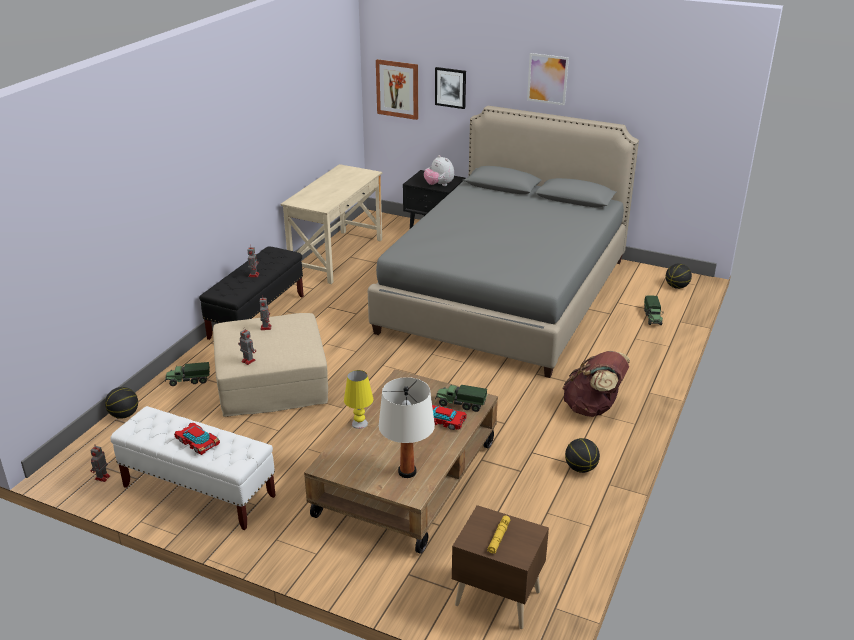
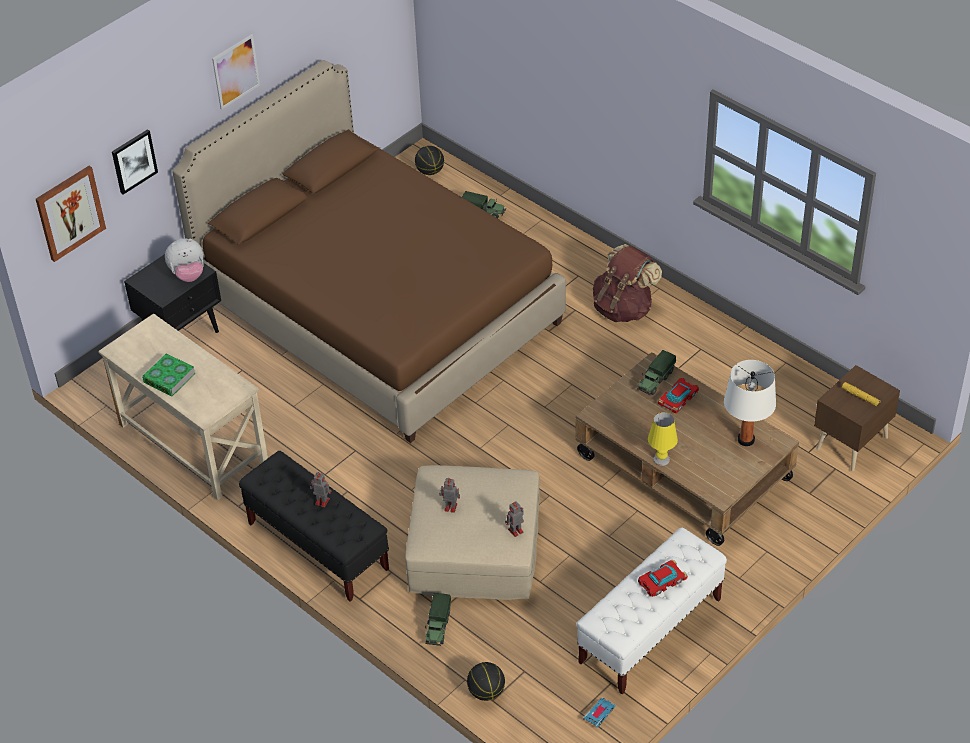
camera: 70 degrees left, 15 degrees up
toy robot [90,444,110,482] -> toy car [583,698,616,728]
grey bed [368,106,639,378] -> brown bed [172,60,566,443]
basketball [565,438,600,473] -> none
none -> book [142,353,196,396]

